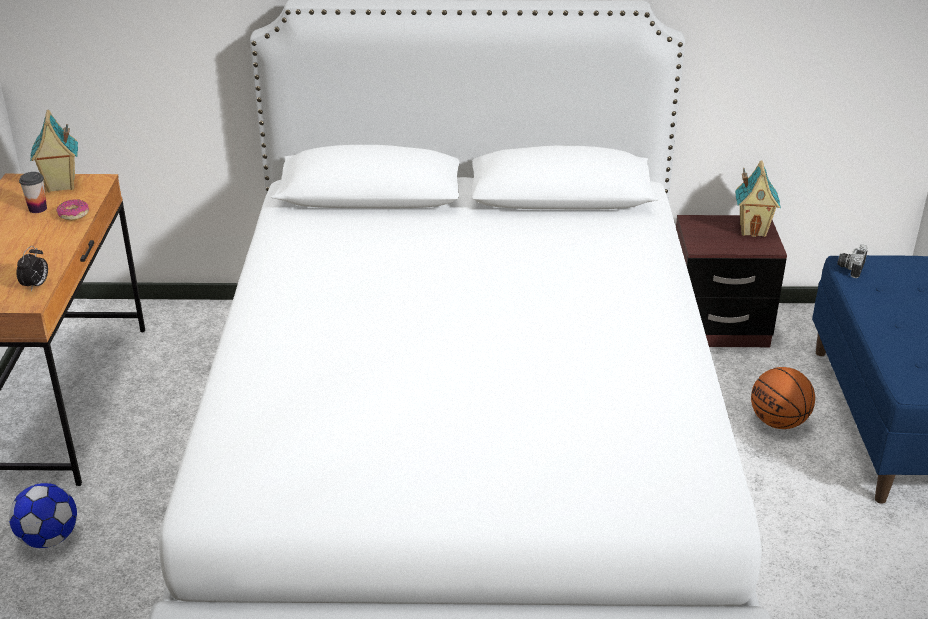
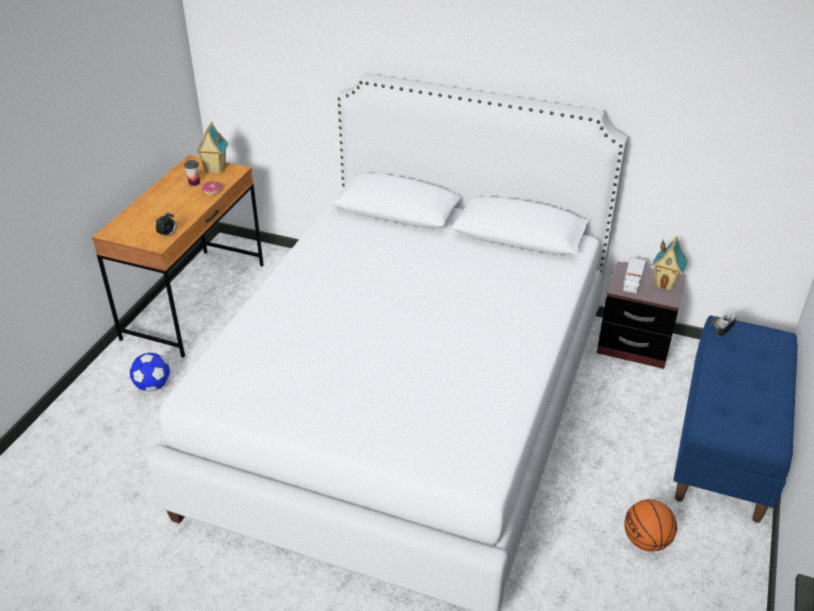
camera: 20 degrees right, 5 degrees up
basketball [751,367,815,429] -> basketball moved to [624,499,677,552]
none -> toy truck [623,257,646,294]

